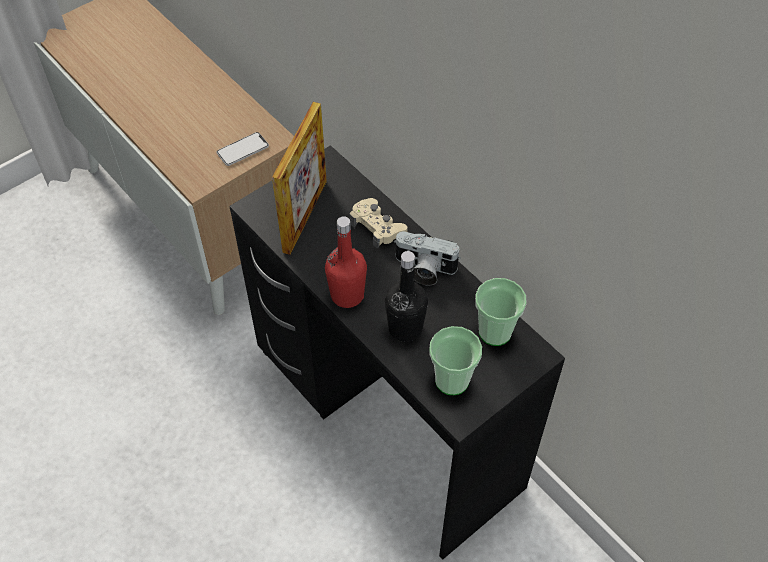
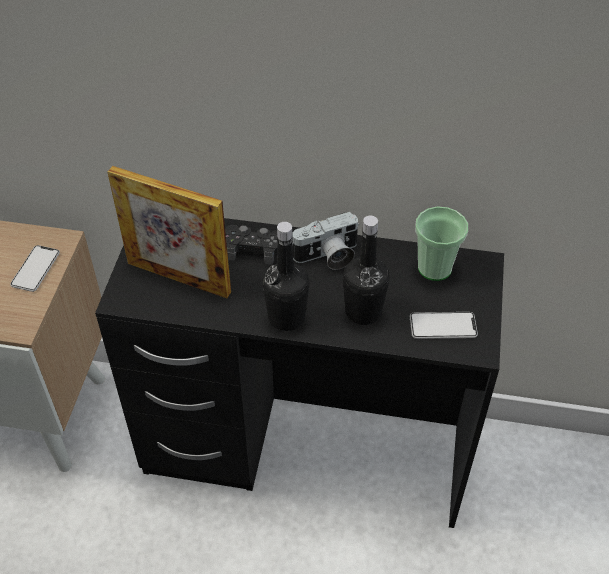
camera: 40 degrees left, 5 degrees down
picture frame [272,102,327,255] -> picture frame turned 135 degrees clockwise [108,166,231,298]
red bottle [325,216,367,308] -> black bottle [262,222,309,331]
beige game controller [349,198,408,249] -> black game controller [225,225,278,265]
cup [429,326,482,395] -> phone [410,312,478,339]

